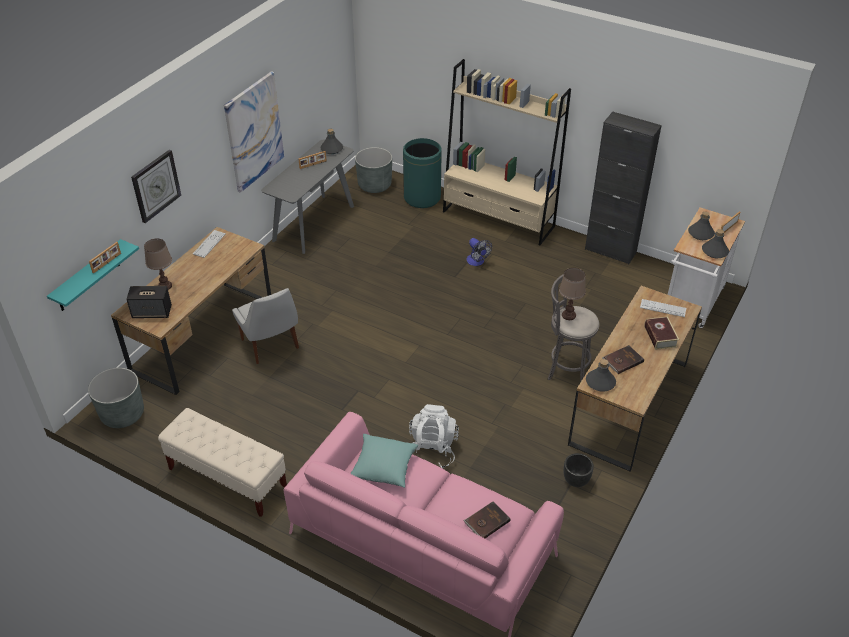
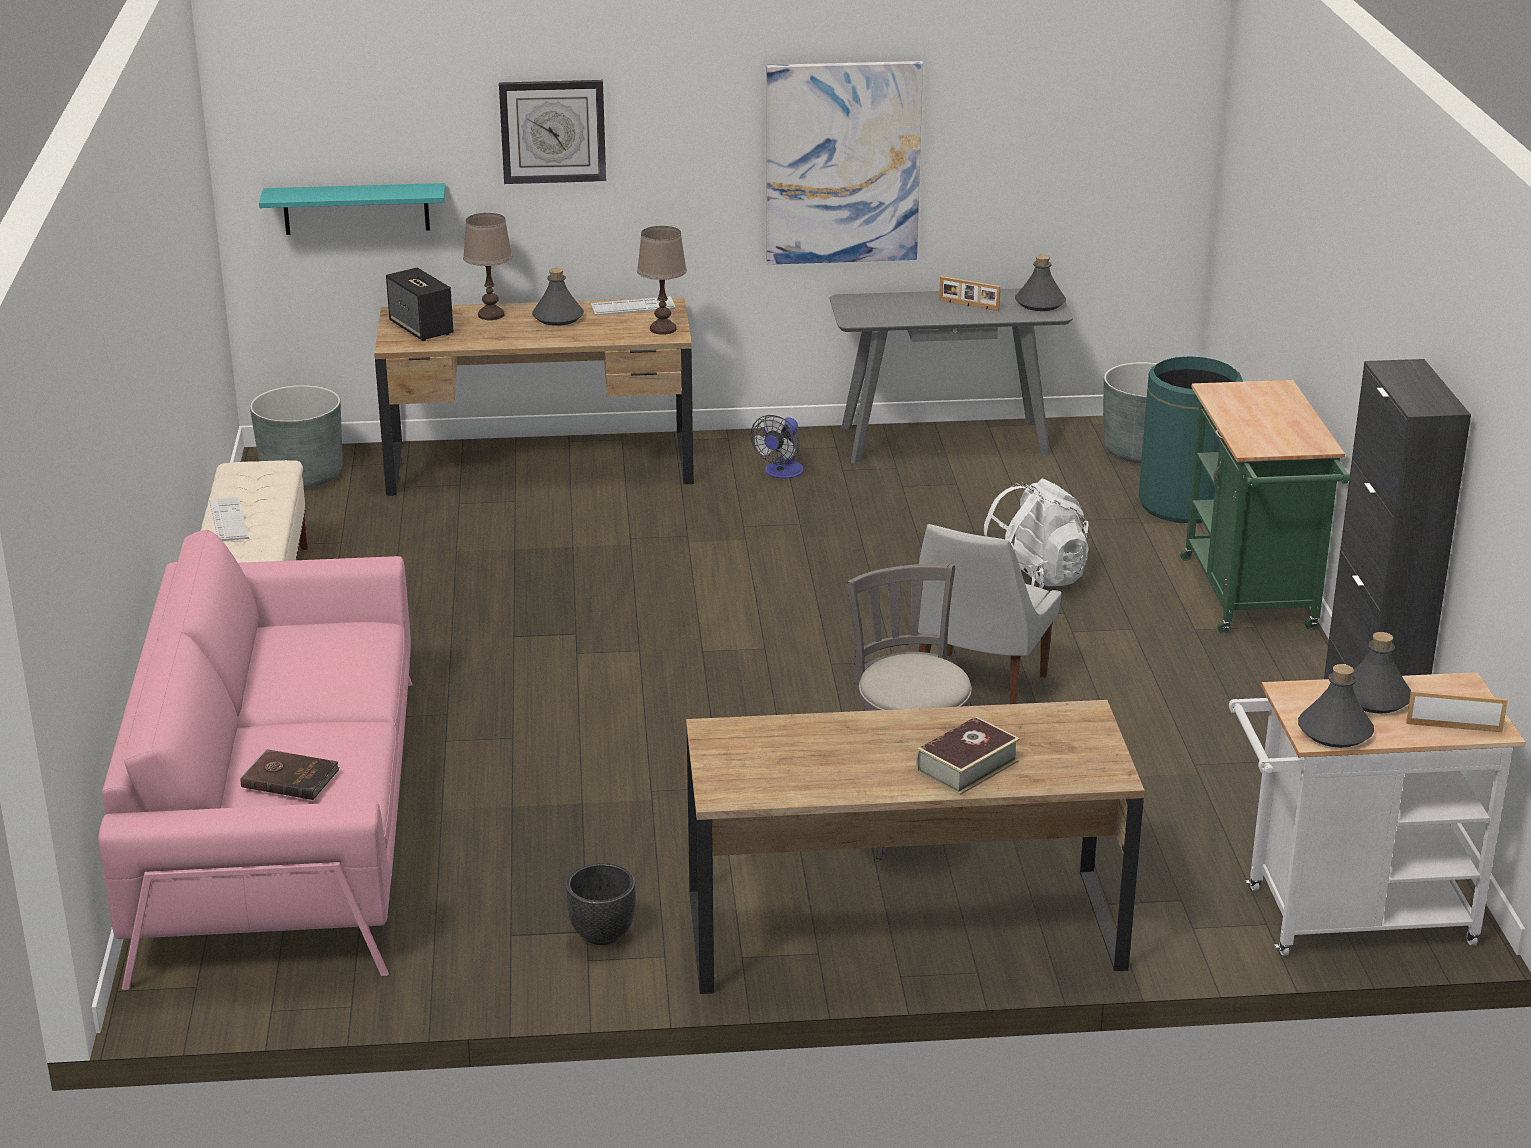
camera: 55 degrees right, 15 degrees down
picture frame [89,242,121,273] -> none
white chair [232,288,299,364] -> white chair moved to [918,524,1062,704]
turquoise pillow [350,434,418,488] -> none
white backpack [409,404,459,469] -> white backpack moved to [984,478,1089,589]
beige bookcase [443,59,571,245] -> green cart [1180,380,1350,633]
fan [466,238,492,266] -> fan moved to [751,415,803,479]
brown table lamp [559,268,586,320] -> brown table lamp moved to [637,226,687,335]
grey bottle [586,359,616,392] -> grey bottle moved to [532,268,584,326]
brown book [602,345,644,374] -> none
keyboard [640,299,686,317] -> keyboard moved to [209,497,249,541]

